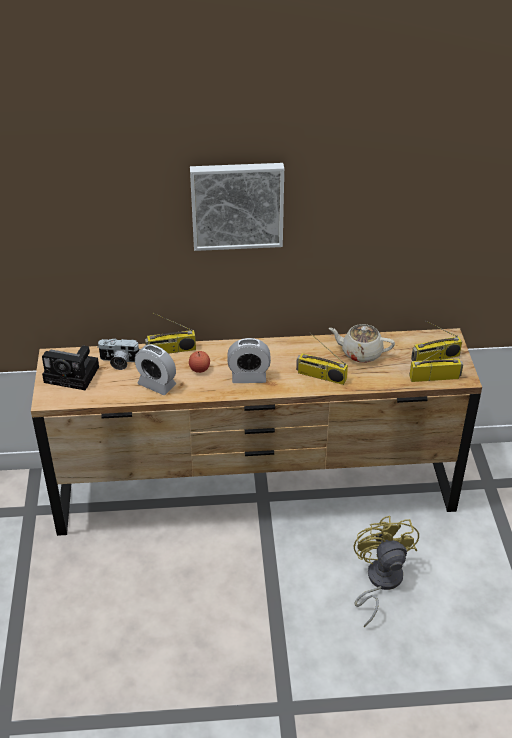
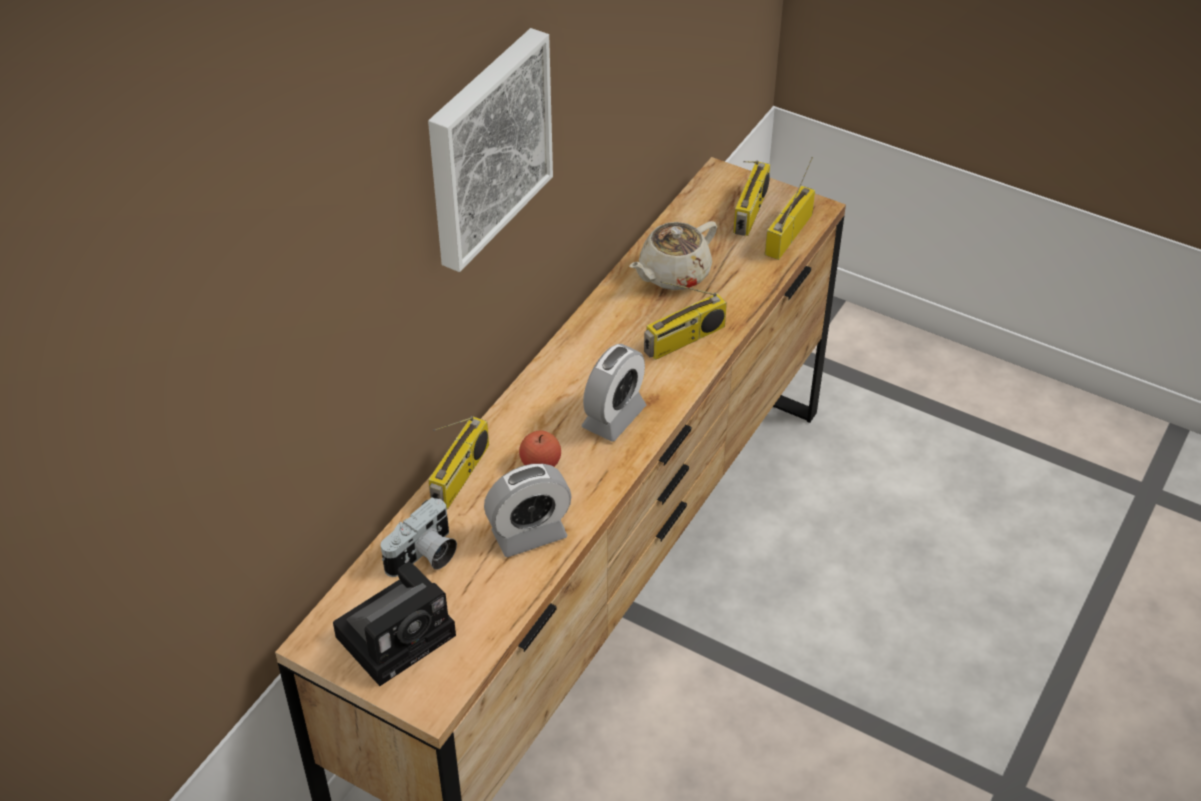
camera: 55 degrees left, 5 degrees up
yellow fan [354,516,419,627] -> none

